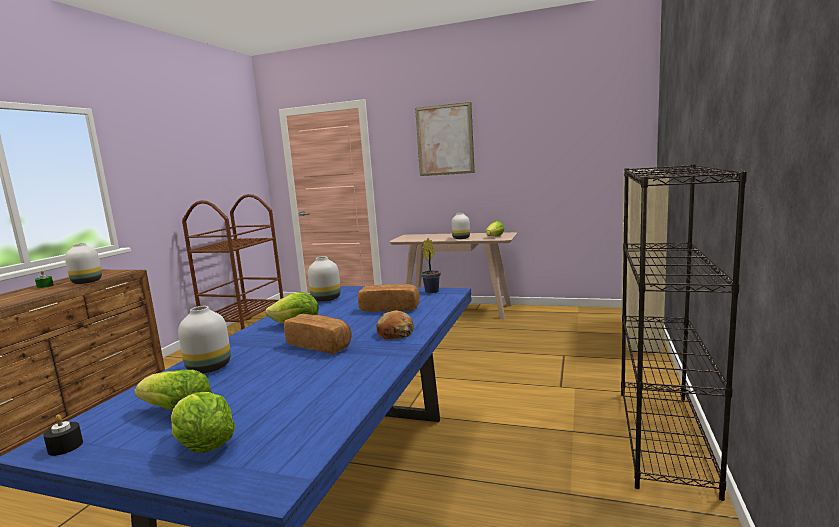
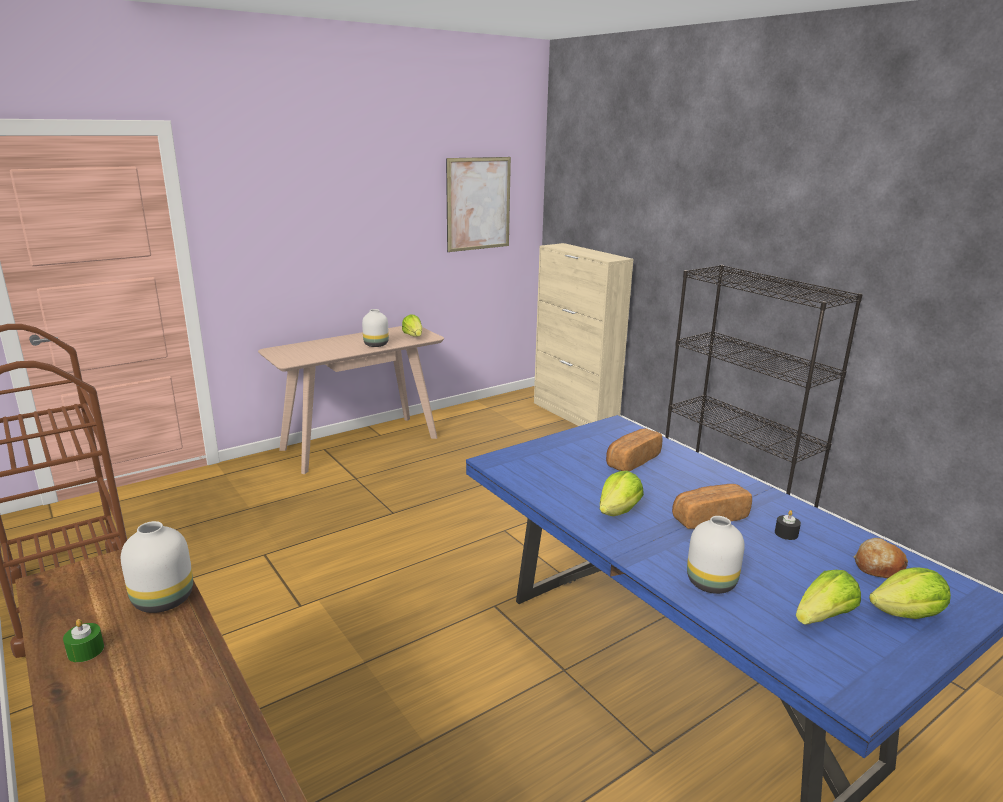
camera: 55 degrees left, 10 degrees up
black candle [43,415,83,456] -> black candle moved to [775,510,801,540]
white vase [308,256,341,302] -> none
bread [376,310,414,340] -> bread moved to [854,538,908,578]
picture [415,102,475,176] -> picture moved to [446,157,511,252]
potted plant [421,238,441,293] -> none

